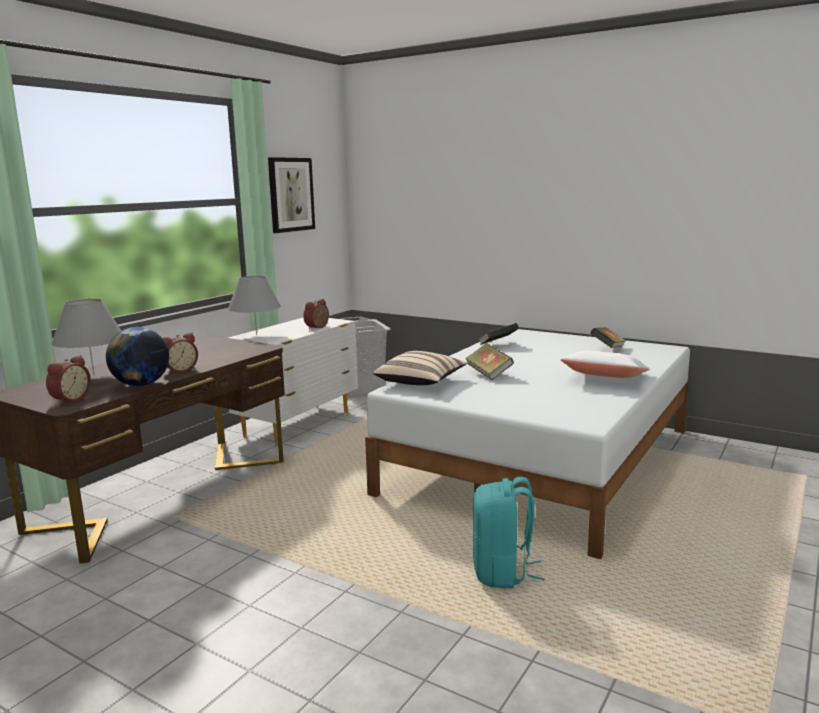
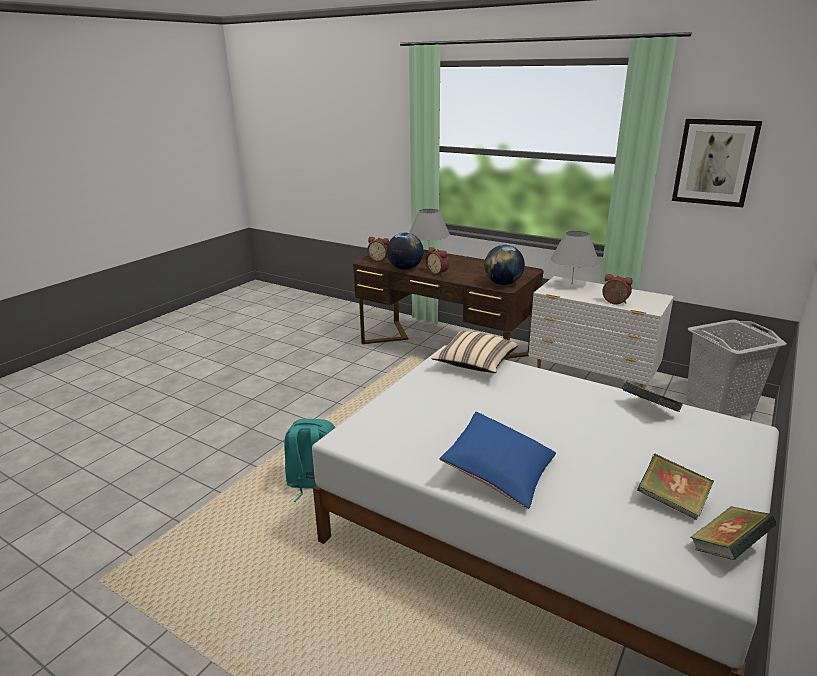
camera: 90 degrees right, 10 degrees up
book [465,343,514,380] -> book moved to [690,506,776,560]
white pillow [560,351,649,378] -> blue pillow [439,412,556,509]
none -> globe [484,245,525,285]

